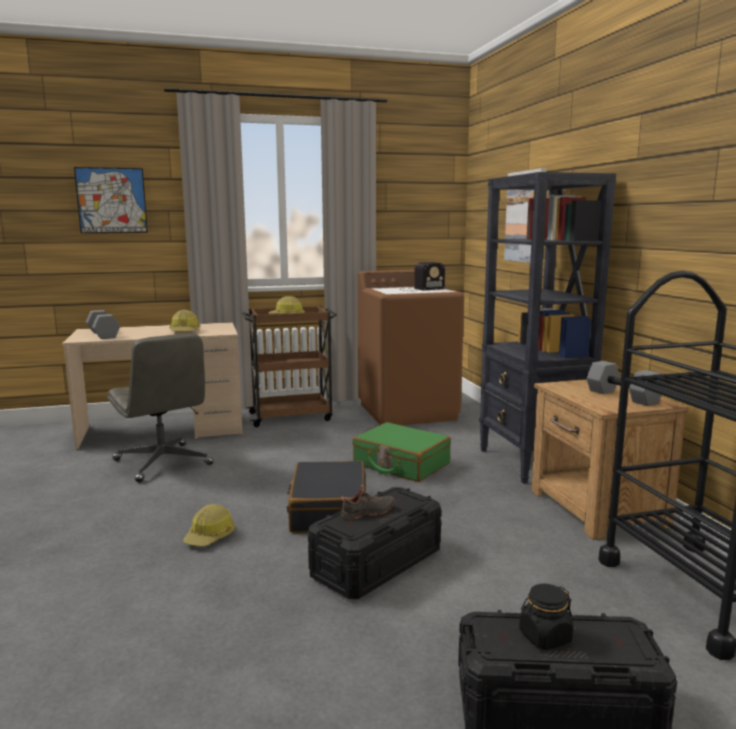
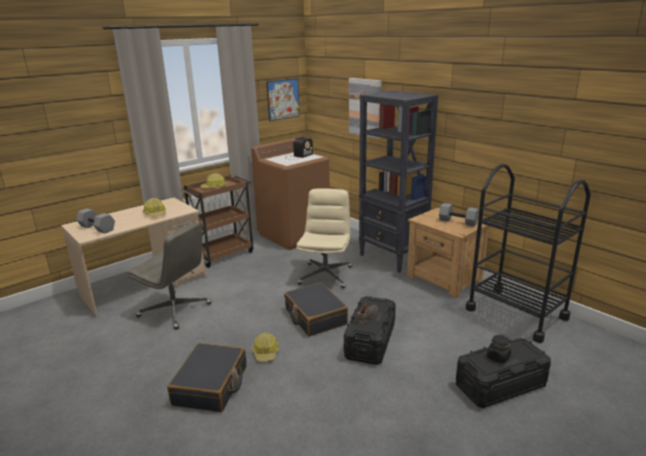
camera: 25 degrees left, 10 degrees up
picture [74,167,148,233] -> picture moved to [266,78,300,121]
green suitcase [352,422,451,482] -> beige office chair [297,189,352,288]
none -> black suitcase [167,343,247,412]

